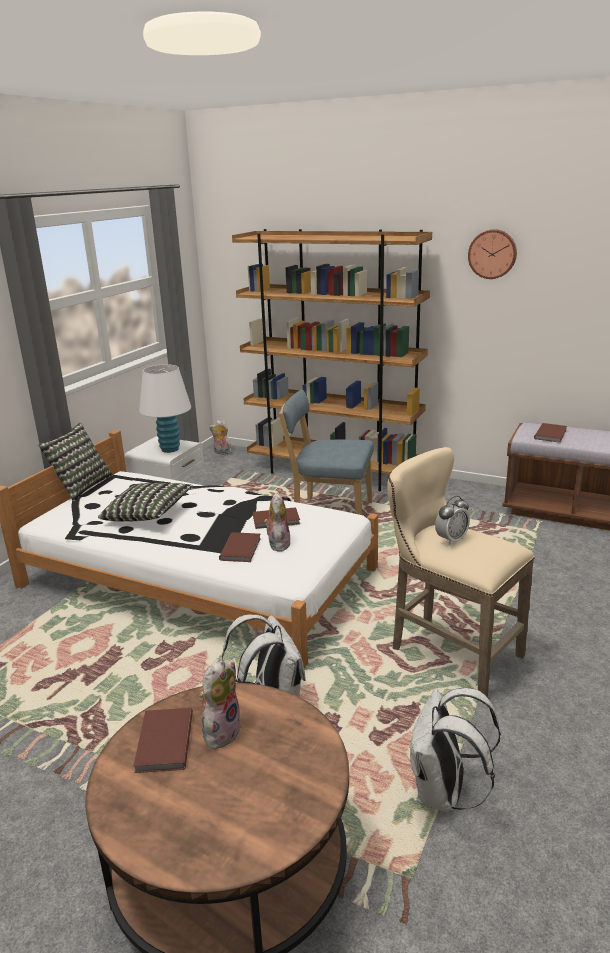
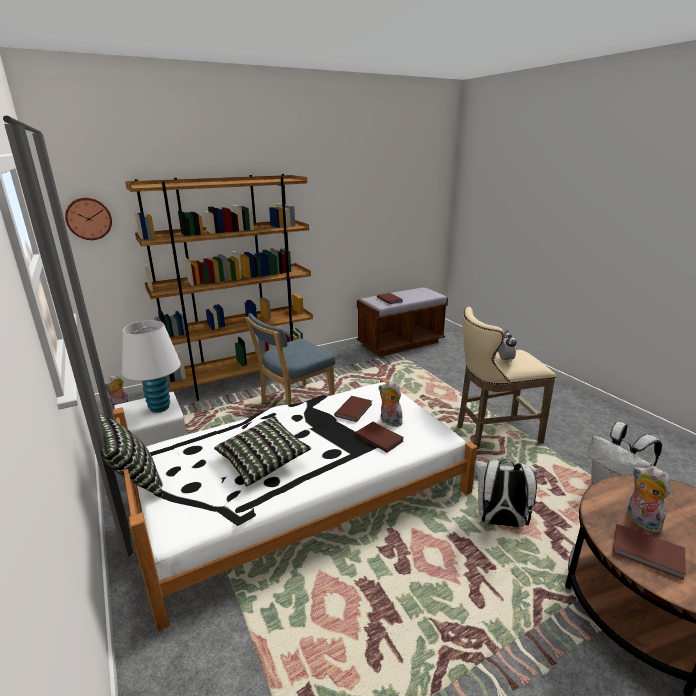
camera: 55 degrees left, 0 degrees up
wall clock [468,229,517,279] -> wall clock moved to [65,198,112,240]

